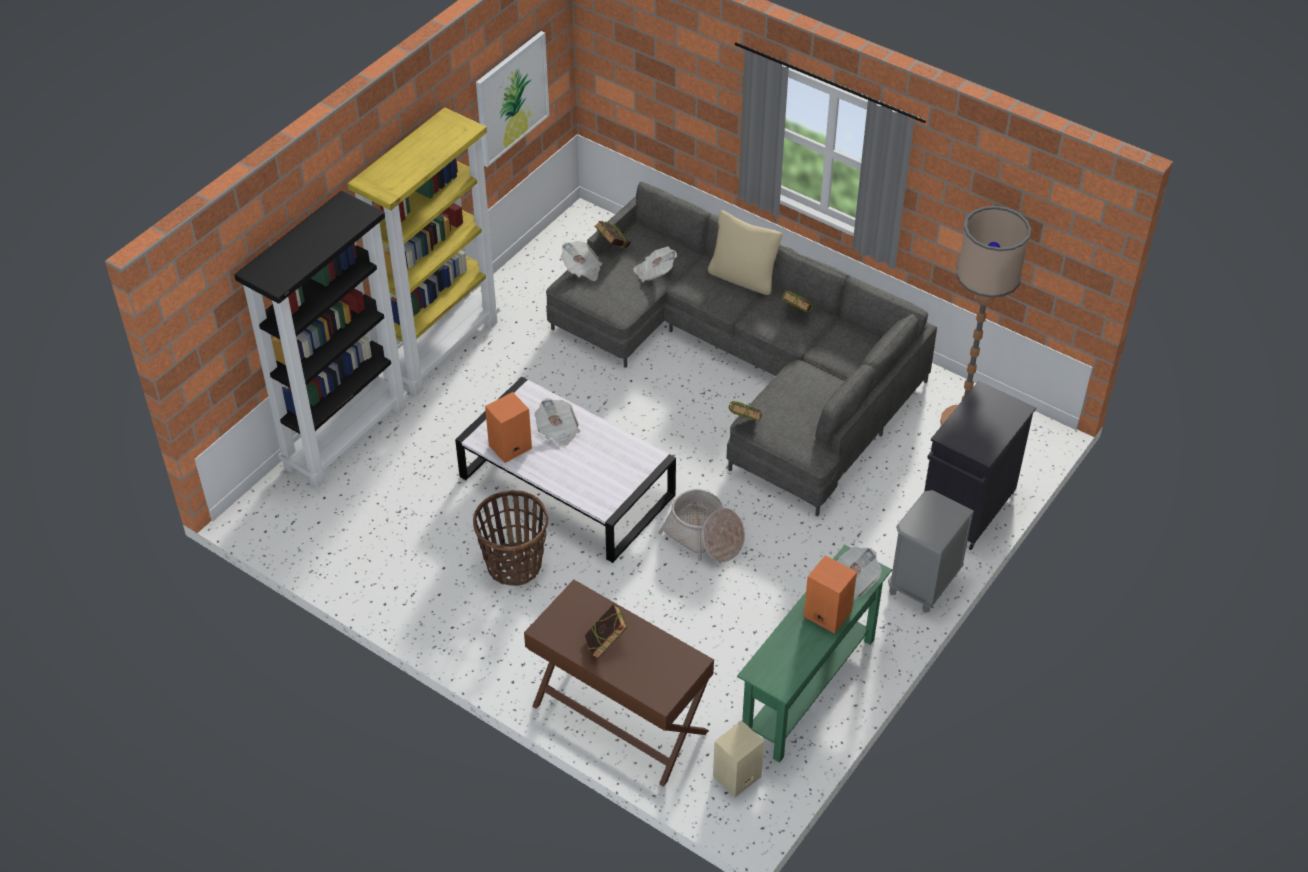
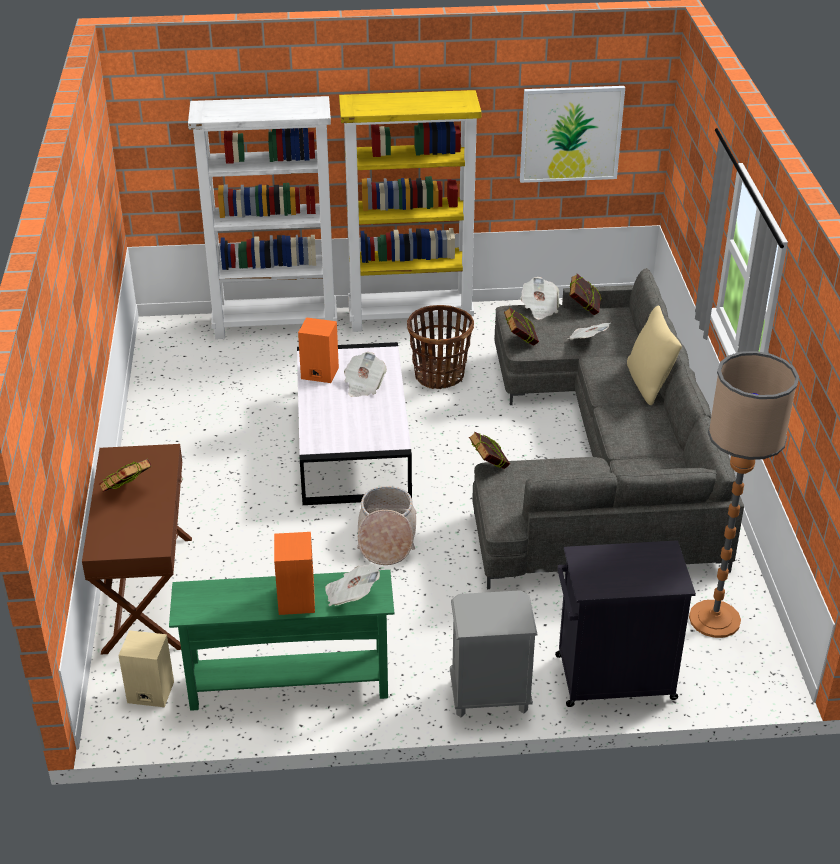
camera: 50 degrees right, 10 degrees down
black bookcase [234,191,408,488] -> white bookcase [188,96,337,339]
basket [473,490,548,586] -> basket moved to [407,305,474,389]
book [782,291,813,312] -> book moved to [504,308,539,346]

